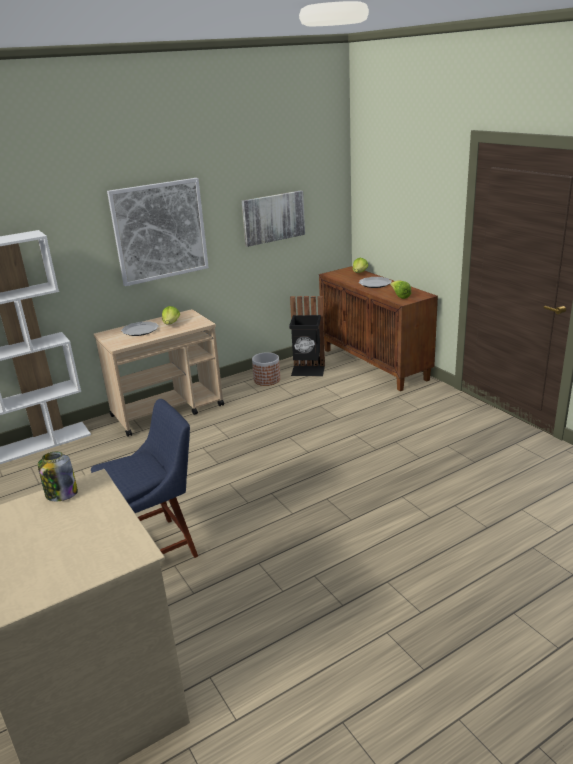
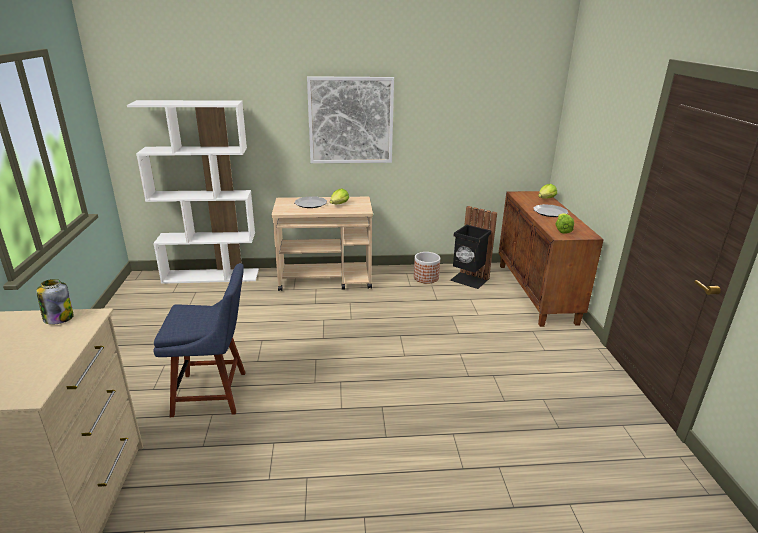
camera: 25 degrees right, 0 degrees up
picture [242,190,305,247] -> none

